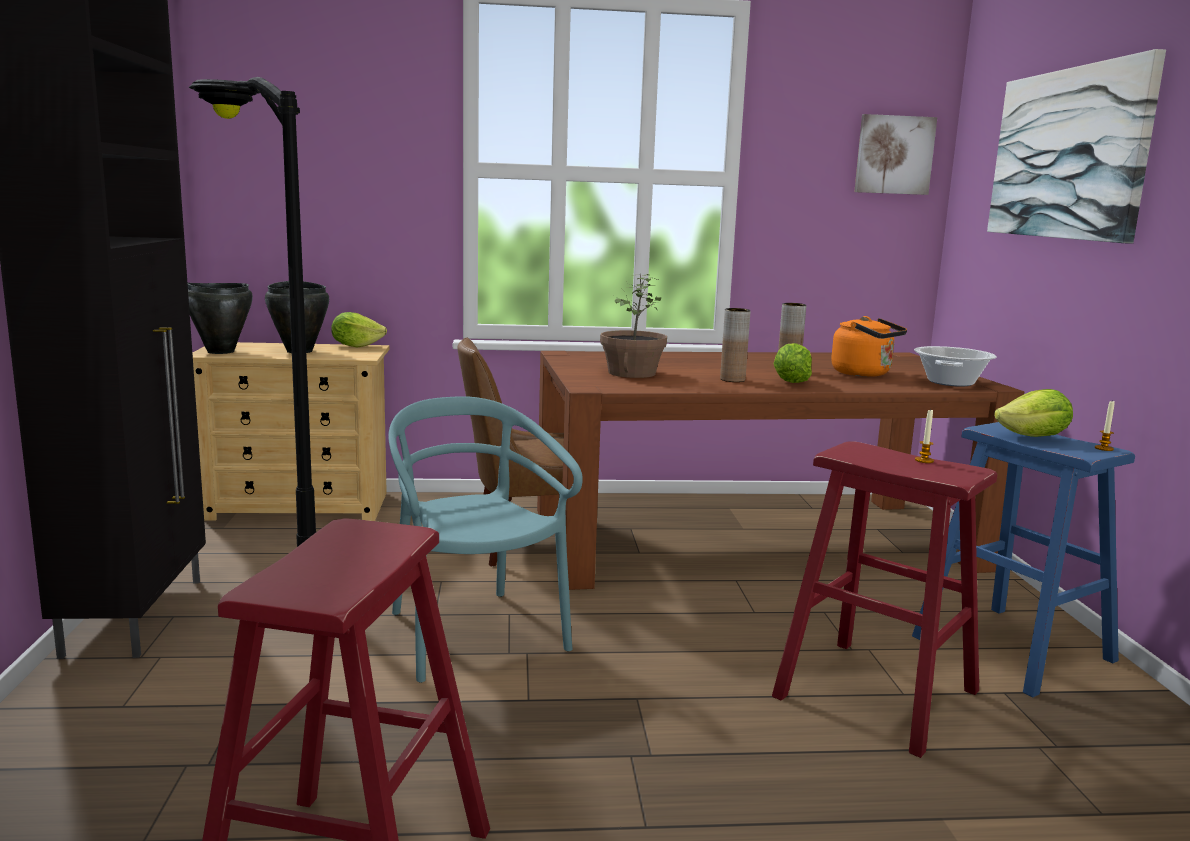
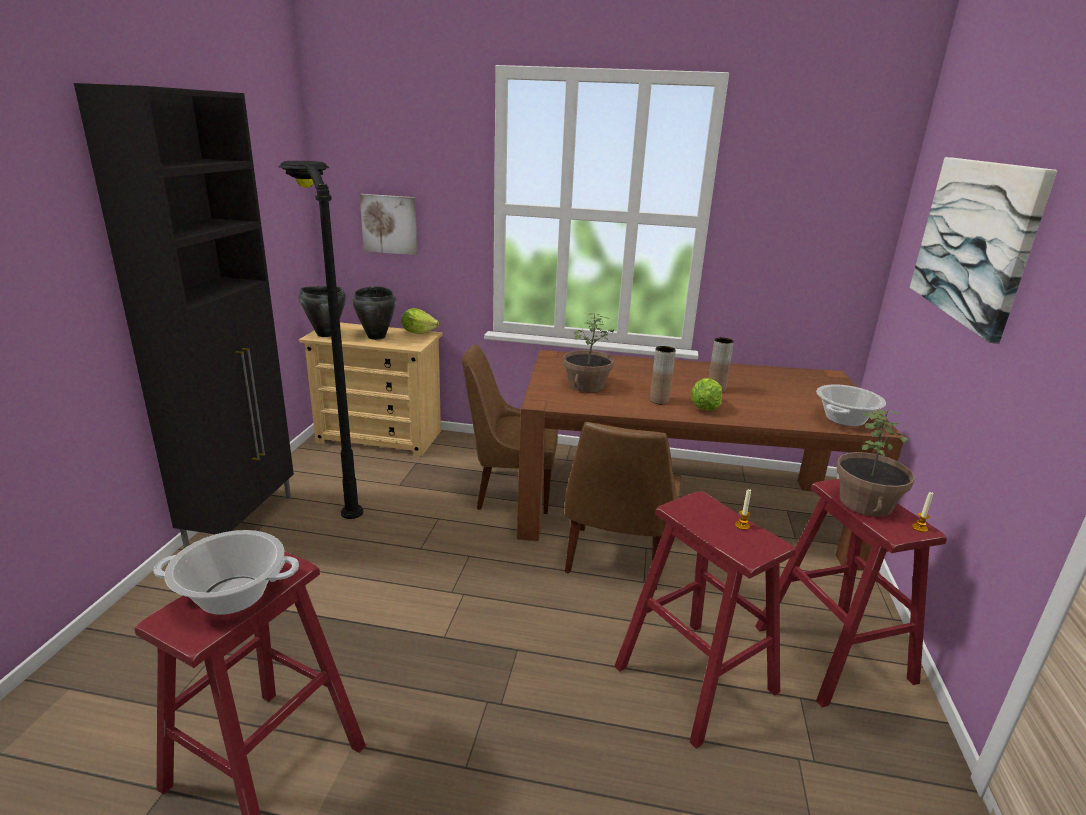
camera: 15 degrees right, 10 degrees up
turquoise chair [388,396,583,683] -> none
orange kettle [831,316,907,377] -> none
picture [854,114,937,195] -> picture moved to [360,194,417,255]
blue stool [912,422,1135,697] -> red stool [755,479,947,707]
lettuce [994,389,1073,437] -> potted plant [836,409,915,517]
none -> cooking pot [153,530,299,615]
none -> brown chair [565,422,682,590]

